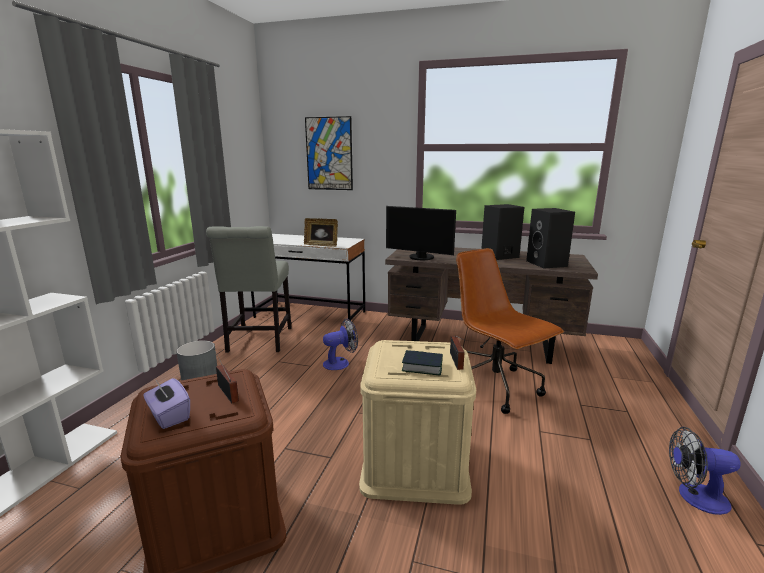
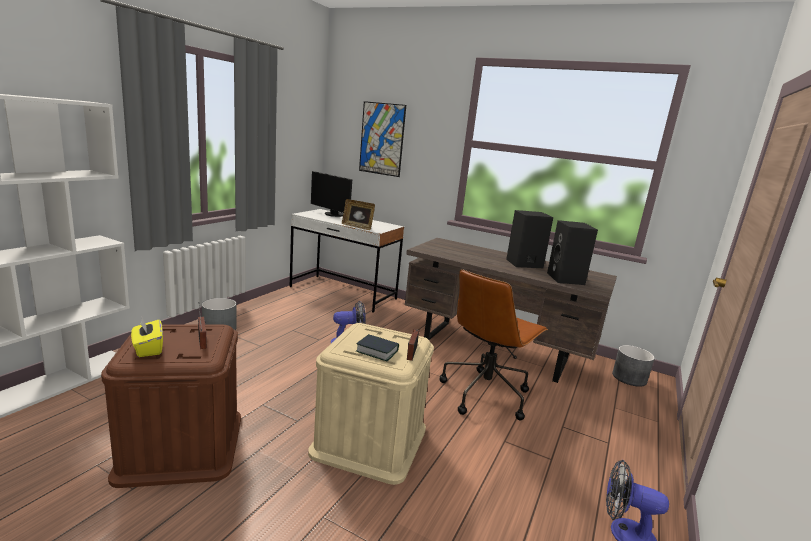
camera: 10 degrees right, 0 degrees up
purple tissue box [143,378,190,429] -> yellow tissue box [131,317,163,357]
grey chair [206,226,292,353] -> none
monitor [386,206,456,260] -> monitor moved to [311,171,352,217]
brown office chair [456,248,564,414] -> brown office chair turned 120 degrees counterclockwise [440,269,548,421]
none -> grey planter [612,345,655,387]

